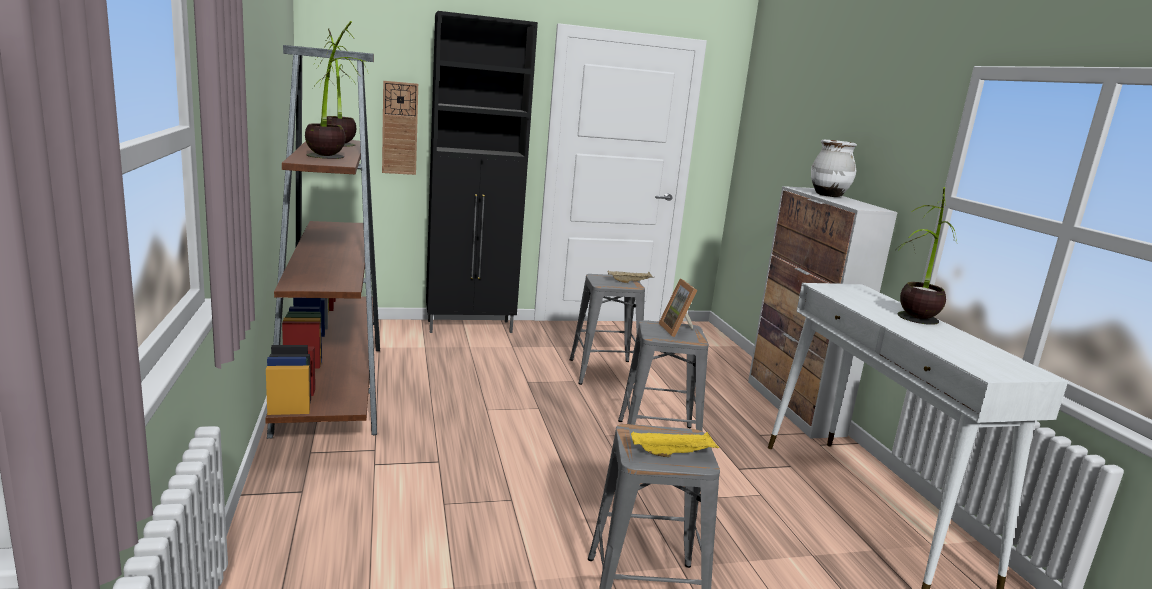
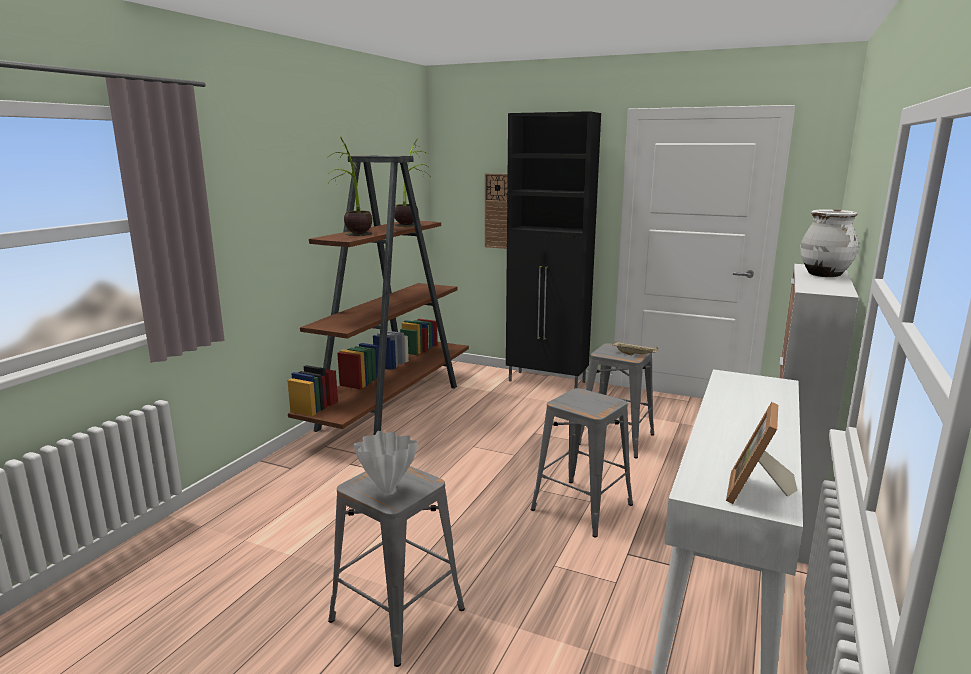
camera: 40 degrees right, 0 degrees up
yellow tray [631,431,719,457] -> white vase [354,431,418,494]
picture frame [658,279,697,337] -> picture frame moved to [726,402,797,504]
potted plant [898,187,957,325] -> none

